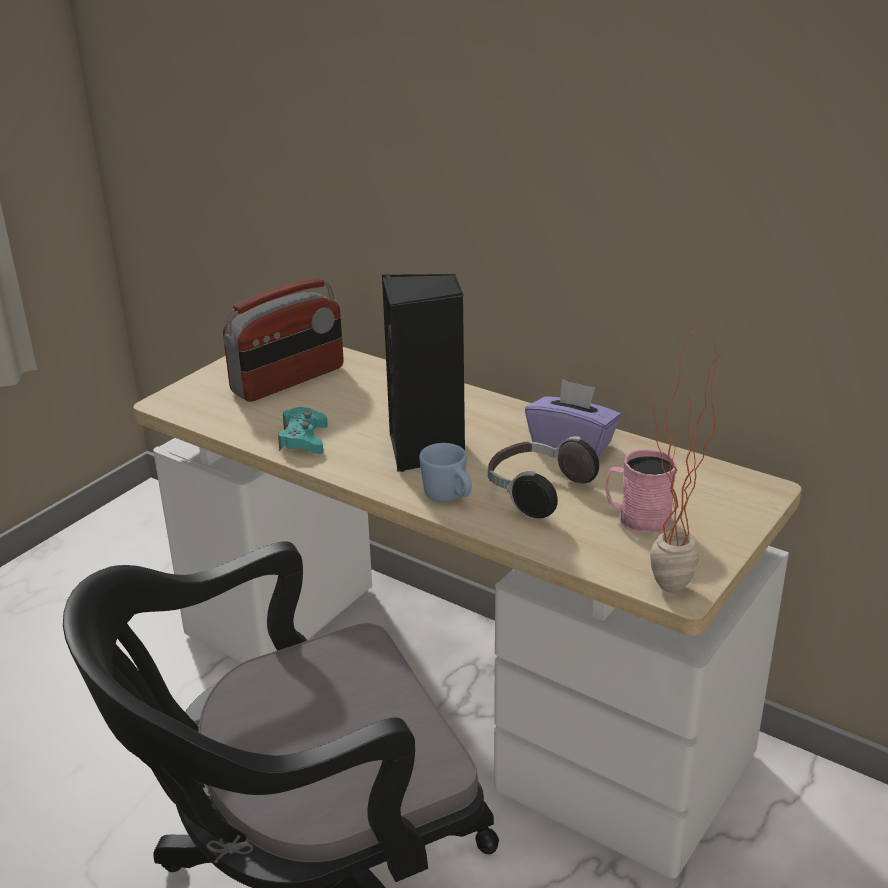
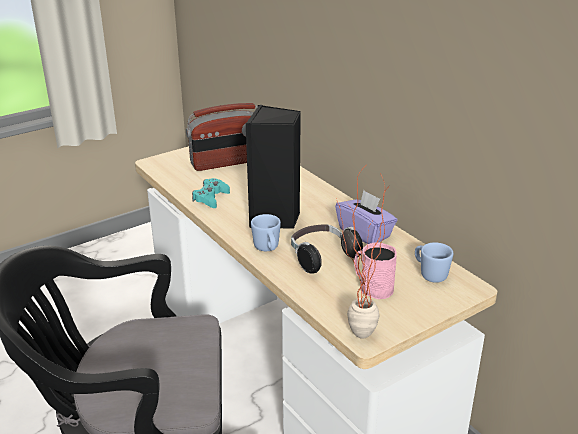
camera: 20 degrees right, 0 degrees up
none -> blue mug [415,242,453,283]

